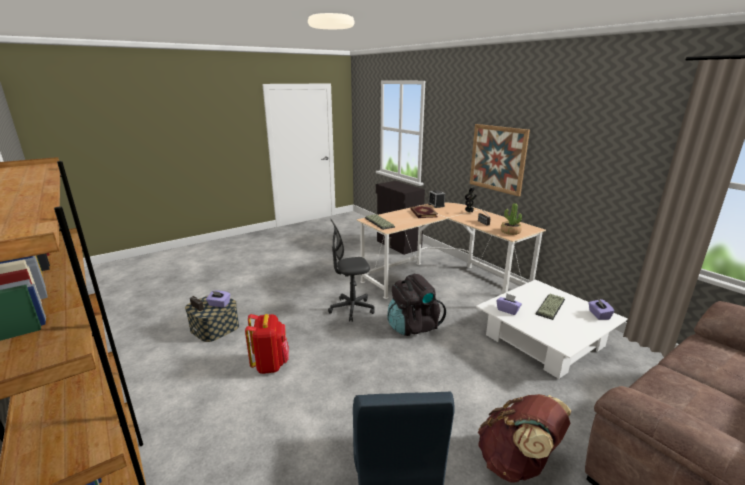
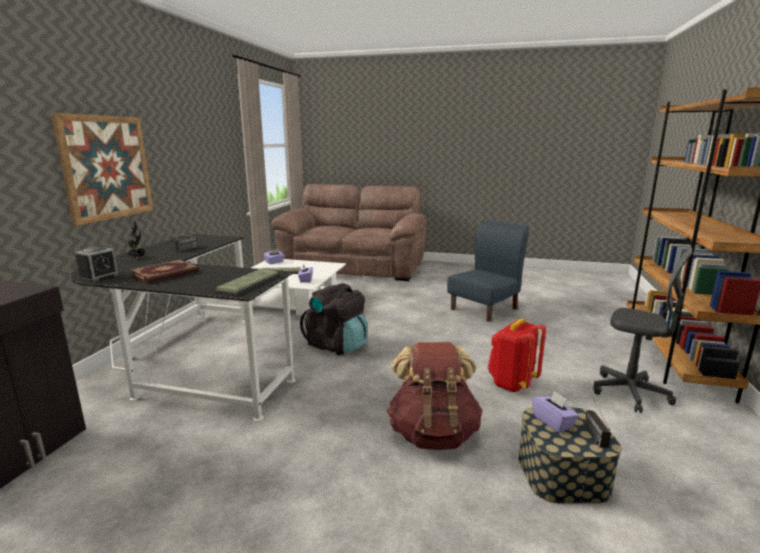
camera: 130 degrees left, 5 degrees down
grey office chair [328,218,375,322] -> grey office chair moved to [593,247,692,413]
beige desk [356,202,546,299] -> black desk [70,234,296,421]
brown backpack [478,394,571,483] -> brown backpack moved to [387,342,483,450]
potted plant [501,203,522,235] -> none

